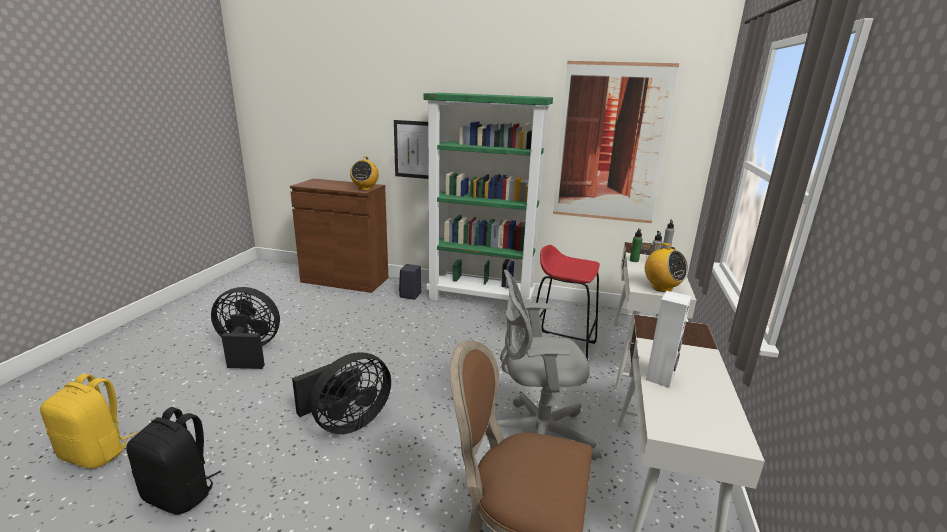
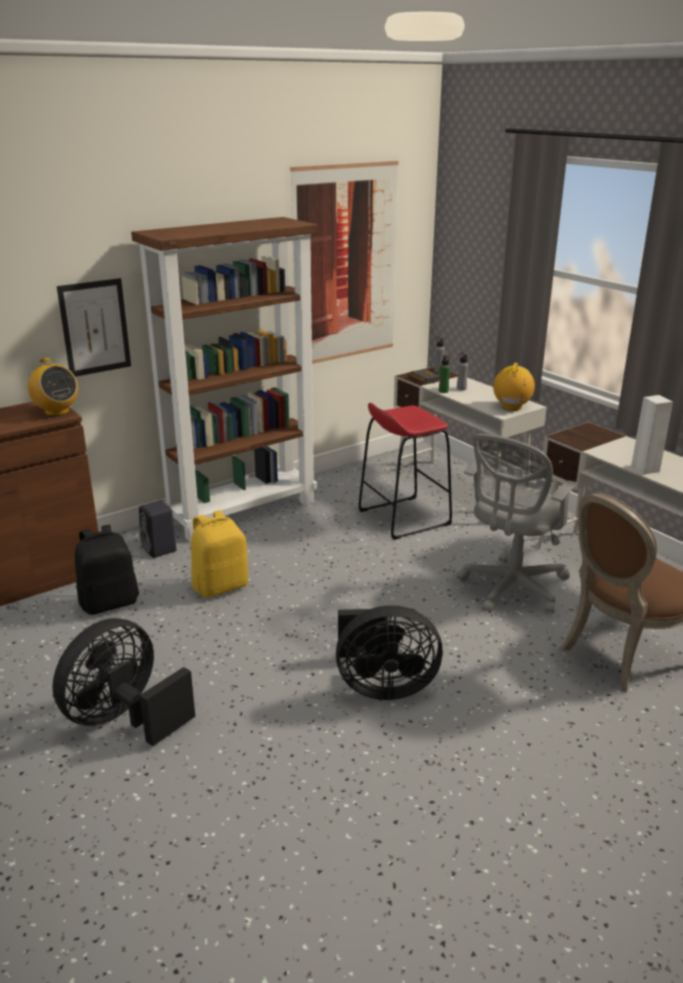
camera: 50 degrees left, 5 degrees up
yellow backpack [40,374,137,469] -> yellow backpack moved to [191,510,248,598]
black backpack [126,407,222,515] -> black backpack moved to [75,525,139,615]
black fan [292,352,391,434] -> black fan turned 90 degrees clockwise [336,605,443,700]
green bookcase [424,93,553,313] -> brown bookcase [131,217,317,542]
radio [645,243,688,292] -> radio turned 75 degrees counterclockwise [493,363,535,411]

